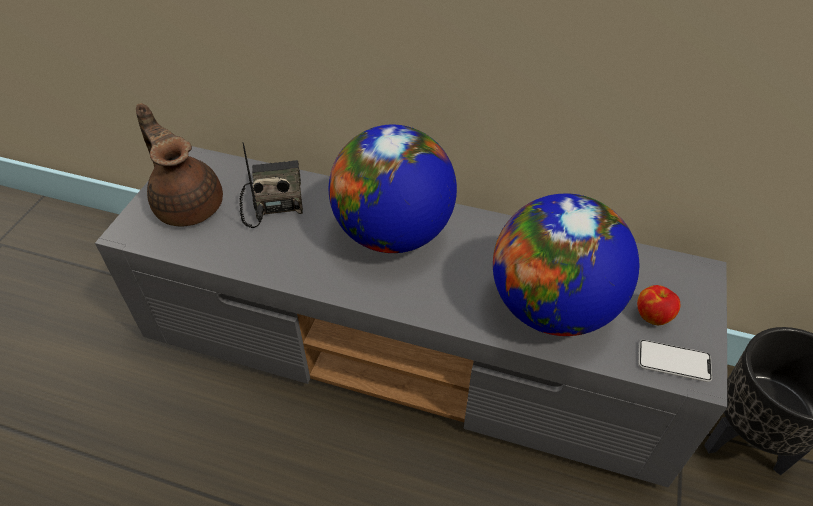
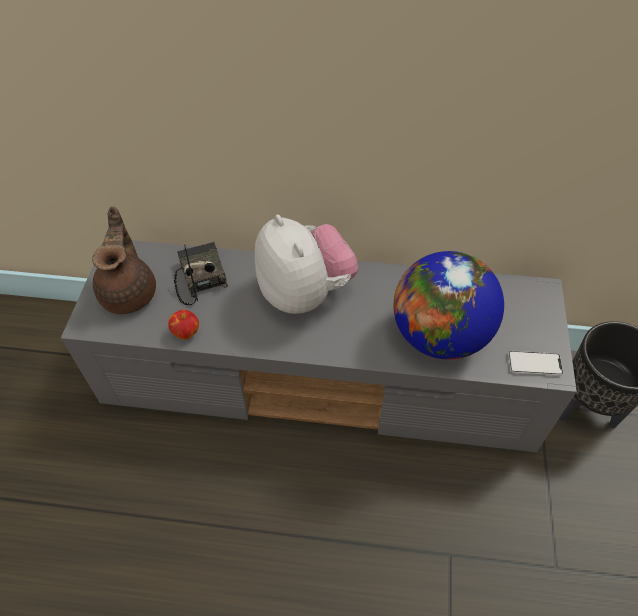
camera: 10 degrees left, 5 degrees up
brown teapot [136,103,223,226] -> brown teapot turned 45 degrees clockwise [92,206,156,314]
globe [329,124,457,253] -> plush toy [255,215,358,314]
apple [637,285,680,325] -> apple moved to [168,310,199,340]

